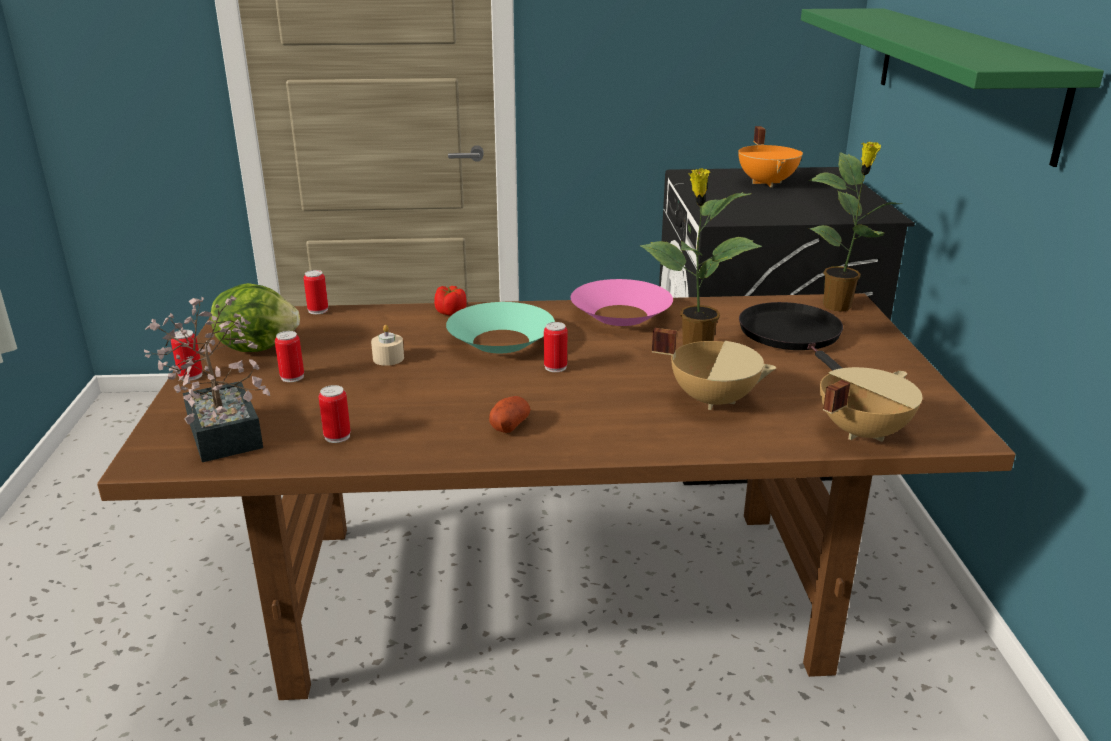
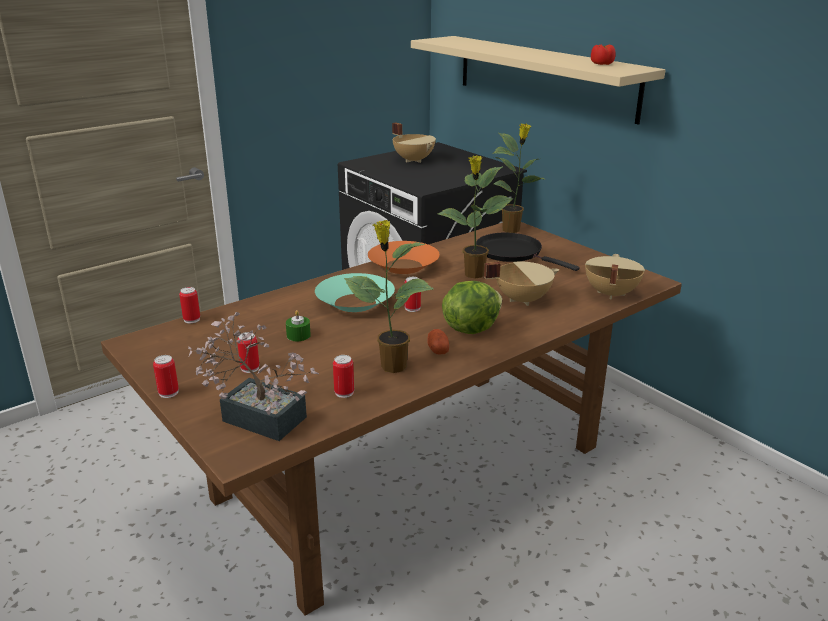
camera: 35 degrees left, 0 degrees up
lettuce [210,283,300,352] -> lettuce moved to [442,281,502,334]
beige candle [371,325,404,366] -> green candle [286,310,311,341]
tomato [434,286,467,316] -> tomato moved to [591,44,616,65]
pink bowl [571,279,673,326] -> orange bowl [368,241,440,274]
orange cooking pot [738,126,803,187] -> beige cooking pot [392,122,436,163]
green shelf [801,8,1104,167] -> beige shelf [411,36,665,125]
none -> potted plant [344,220,434,373]

